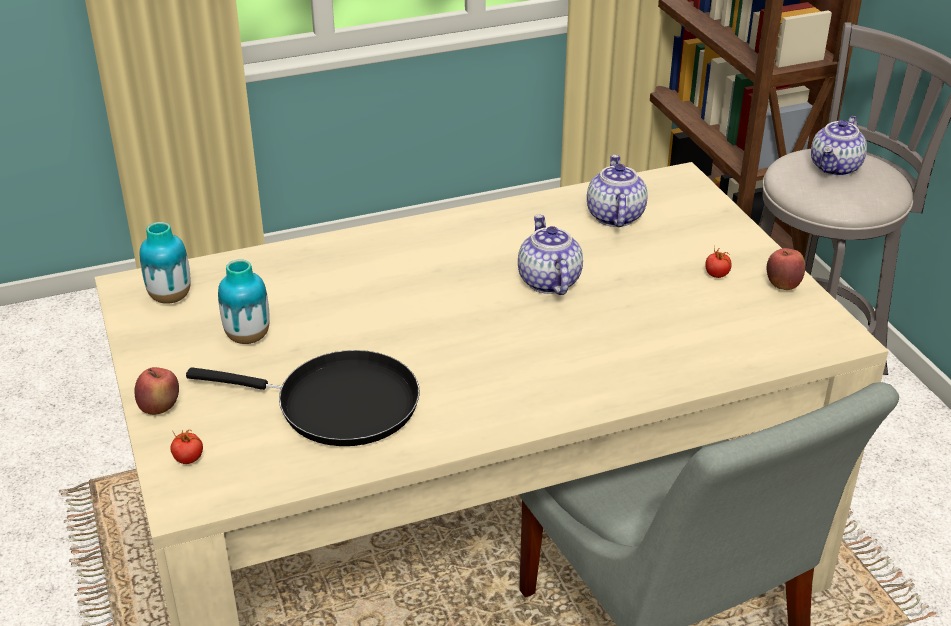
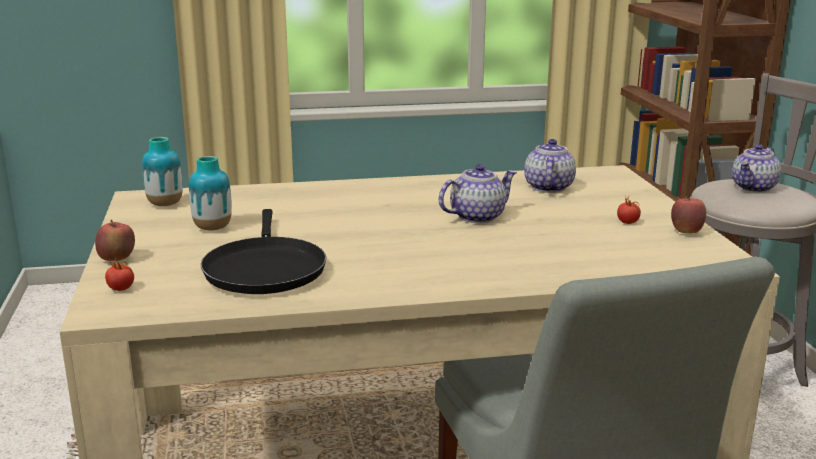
camera: 10 degrees right, 15 degrees down
black frying pan [186,350,419,446] -> black frying pan turned 60 degrees clockwise [201,209,326,294]
teapot [518,215,583,295] -> teapot turned 60 degrees clockwise [439,164,517,223]

